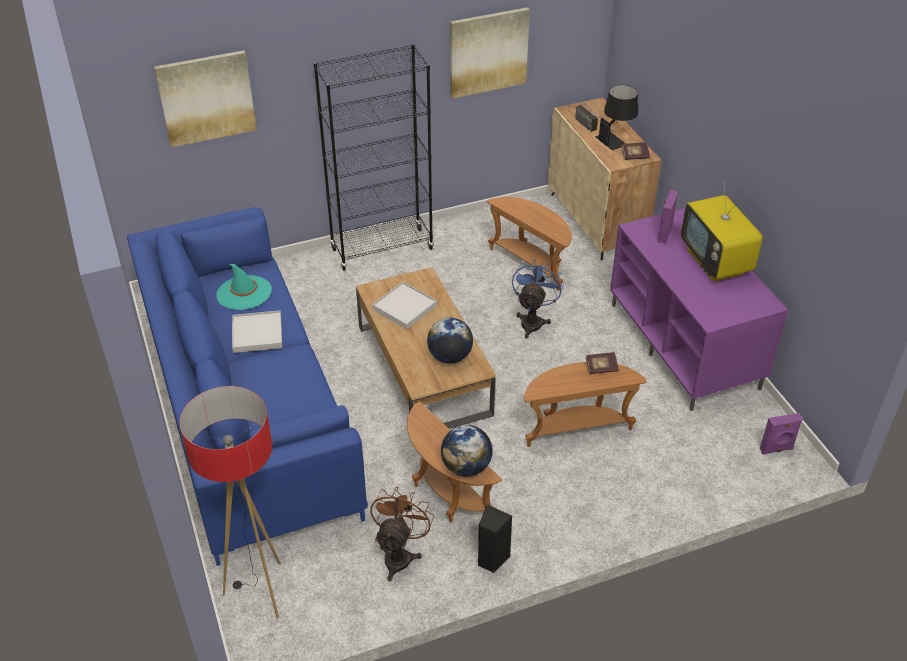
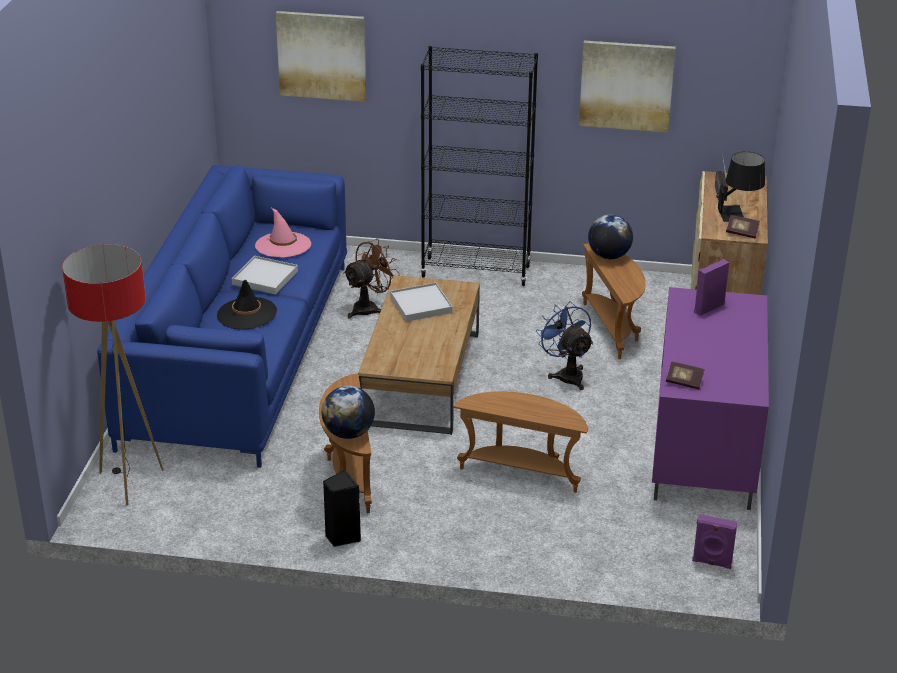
camera: 30 degrees right, 10 degrees down
turquoise hat [216,264,272,310] -> pink hat [255,208,311,258]
brown fan [370,487,434,582] -> brown fan moved to [343,239,400,319]
globe [427,318,473,364] -> globe moved to [588,215,633,259]
blue fan [512,259,564,338] -> blue fan turned 75 degrees counterclockwise [536,301,593,390]
book [586,352,618,374] -> book moved to [666,361,705,390]
television [681,182,763,281] -> none
none -> black hat [217,280,277,330]

